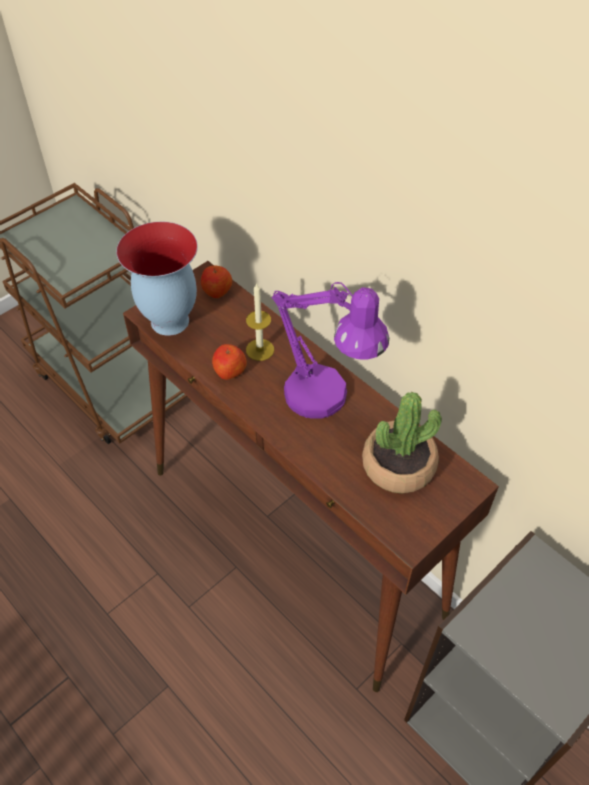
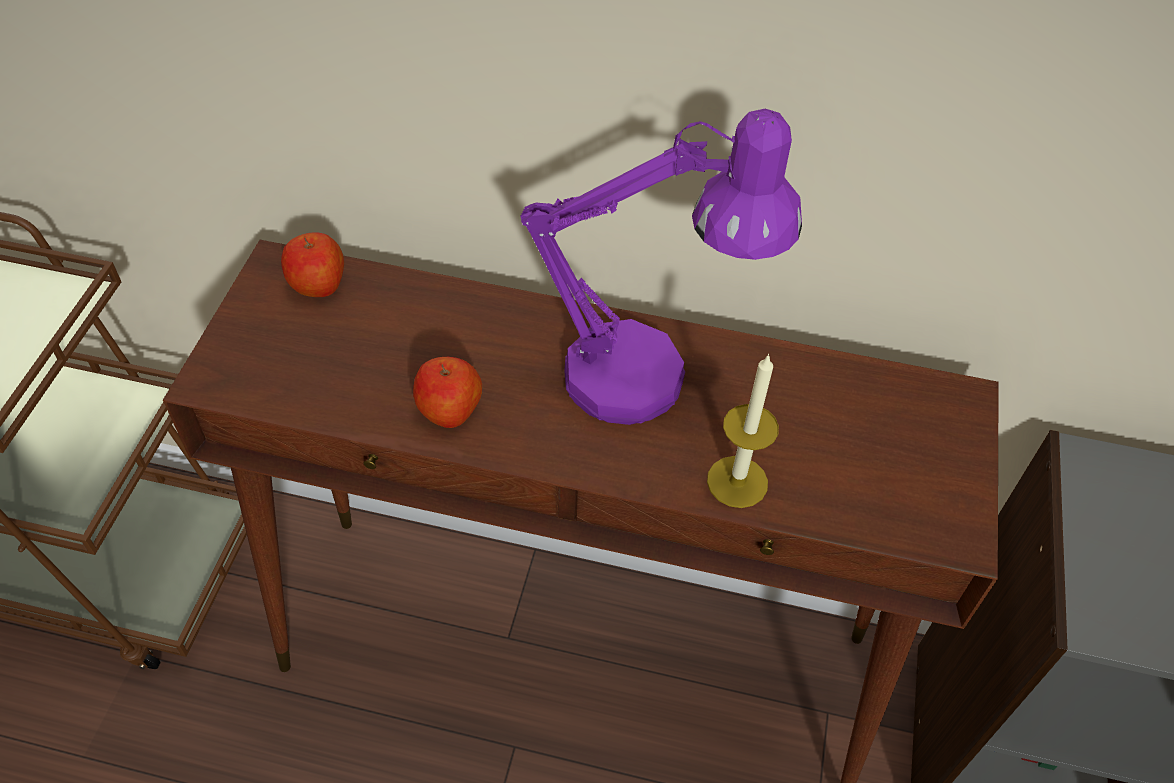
camera: 35 degrees left, 0 degrees up
vase [116,222,198,336] -> none
candle [246,284,274,361] -> candle moved to [707,353,779,508]
potted plant [362,392,442,493] -> none

